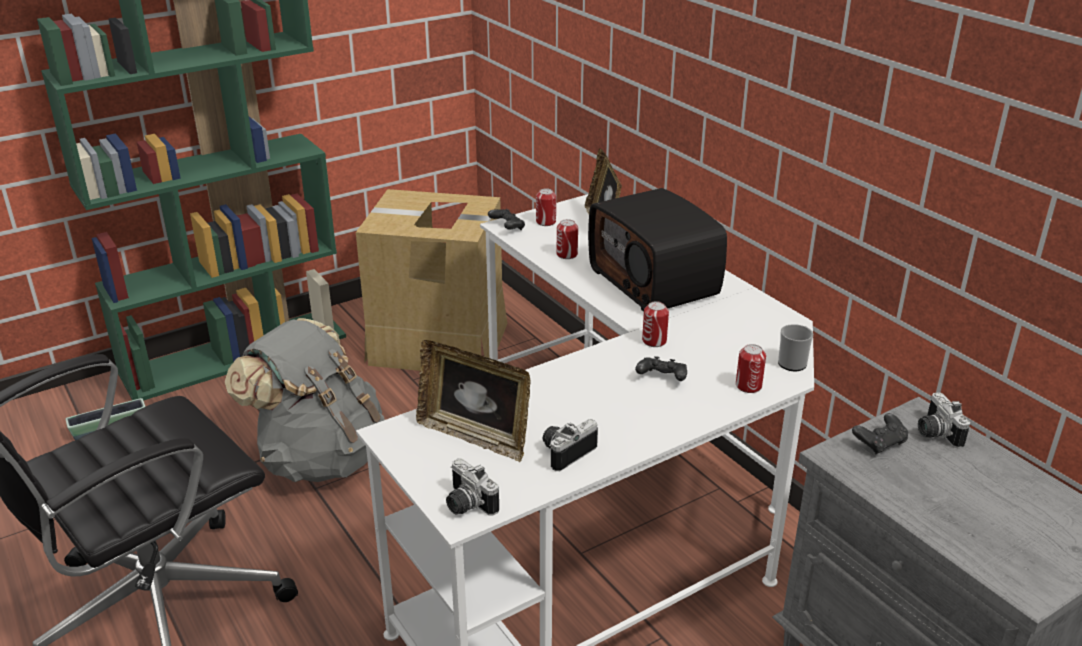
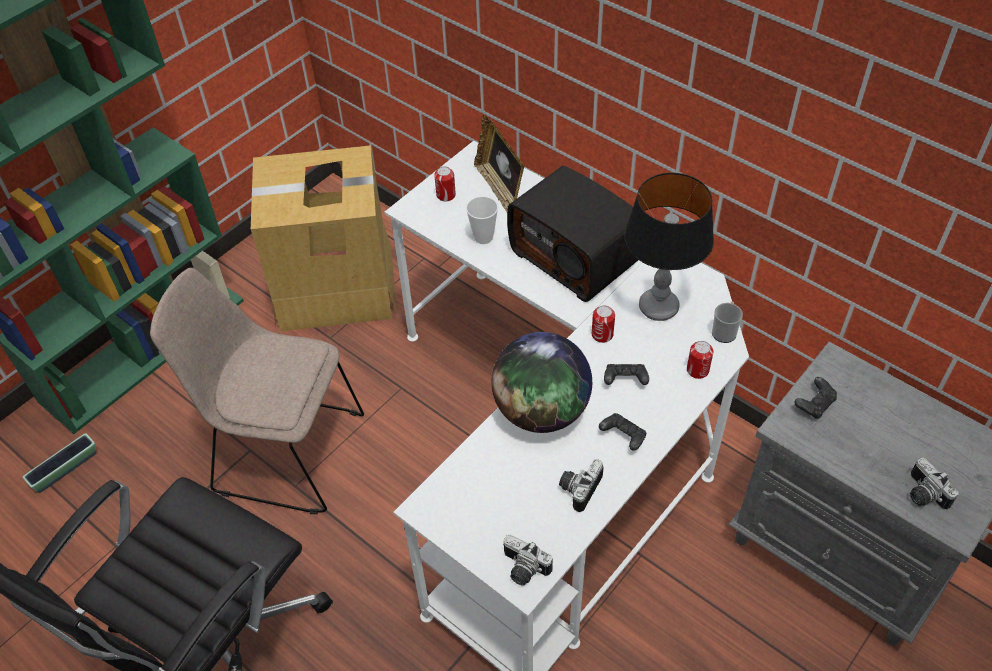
camera: 15 degrees left, 20 degrees up
grey backpack [225,318,385,482] -> beige chair [150,268,364,514]
picture frame [416,340,531,462] -> none
black game controller [488,209,525,230] -> black game controller moved to [599,413,646,451]
can [557,219,578,259] -> cup [466,196,498,244]
camera [918,392,970,448] -> camera moved to [910,457,959,510]
none -> globe [492,332,592,433]
none -> table lamp [624,173,714,321]

